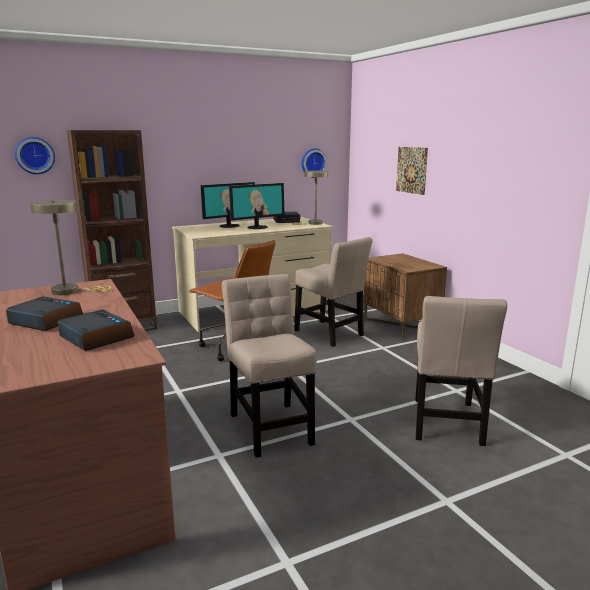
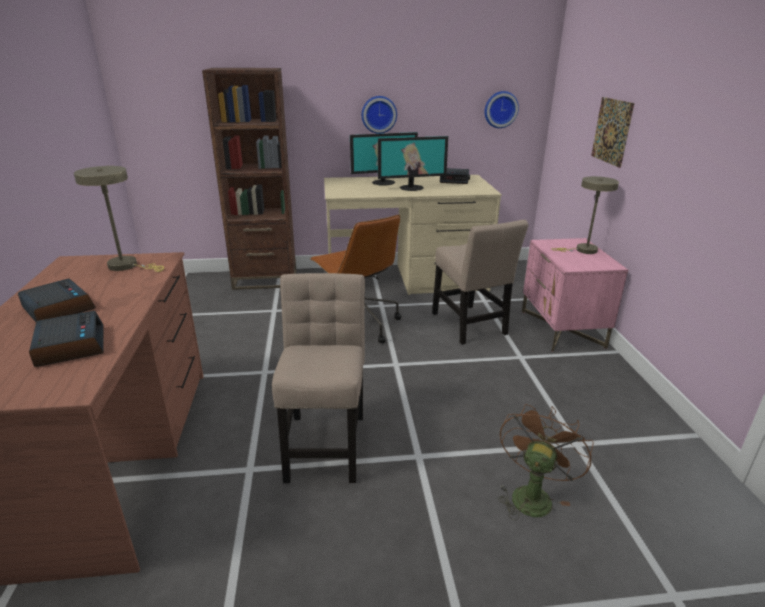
camera: 20 degrees right, 10 degrees up
wall clock [15,137,55,174] -> wall clock moved to [362,96,397,134]
beige table lamp [291,171,328,225] -> beige table lamp moved to [551,176,619,254]
brown nightstand [364,253,447,341] -> pink nightstand [522,238,628,352]
beige chair [415,296,507,446] -> brown fan [498,404,594,520]

